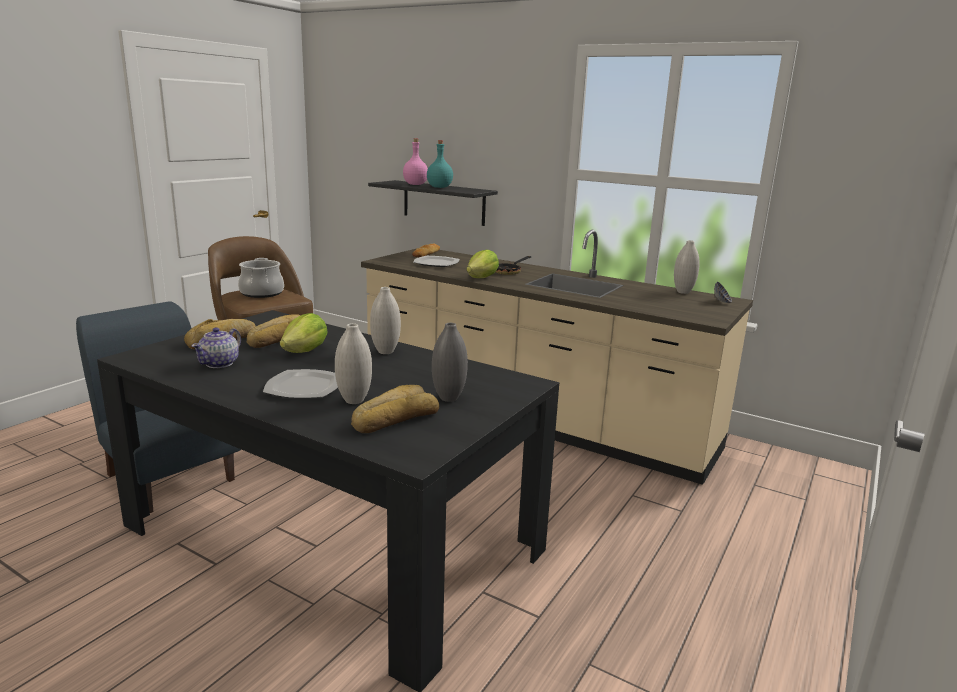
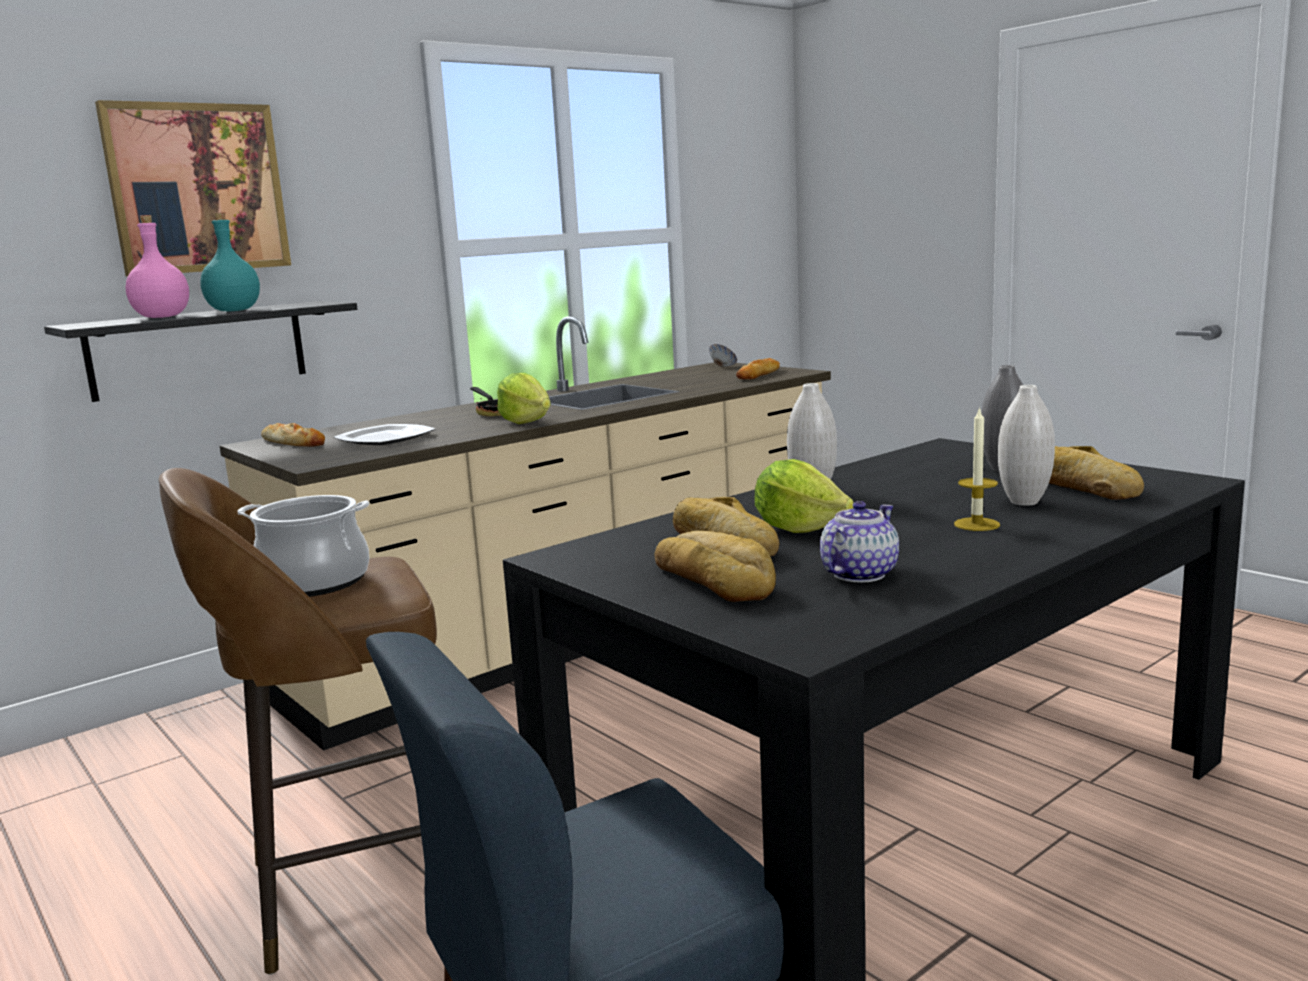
camera: 70 degrees left, 5 degrees down
teapot [192,327,241,368] -> teapot turned 90 degrees counterclockwise [820,501,899,583]
plate [263,369,338,398] -> candle [954,406,1000,531]
white vase [674,240,700,294] -> none
none -> picture [95,100,291,276]
none -> bread [736,358,780,380]

